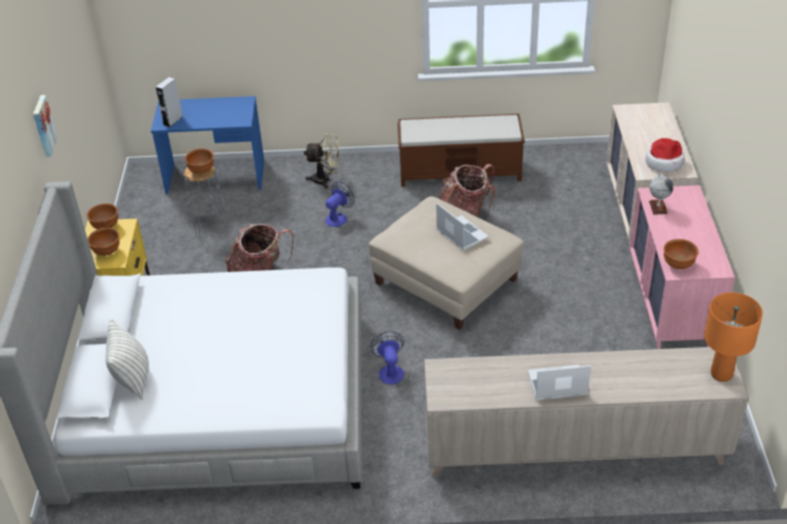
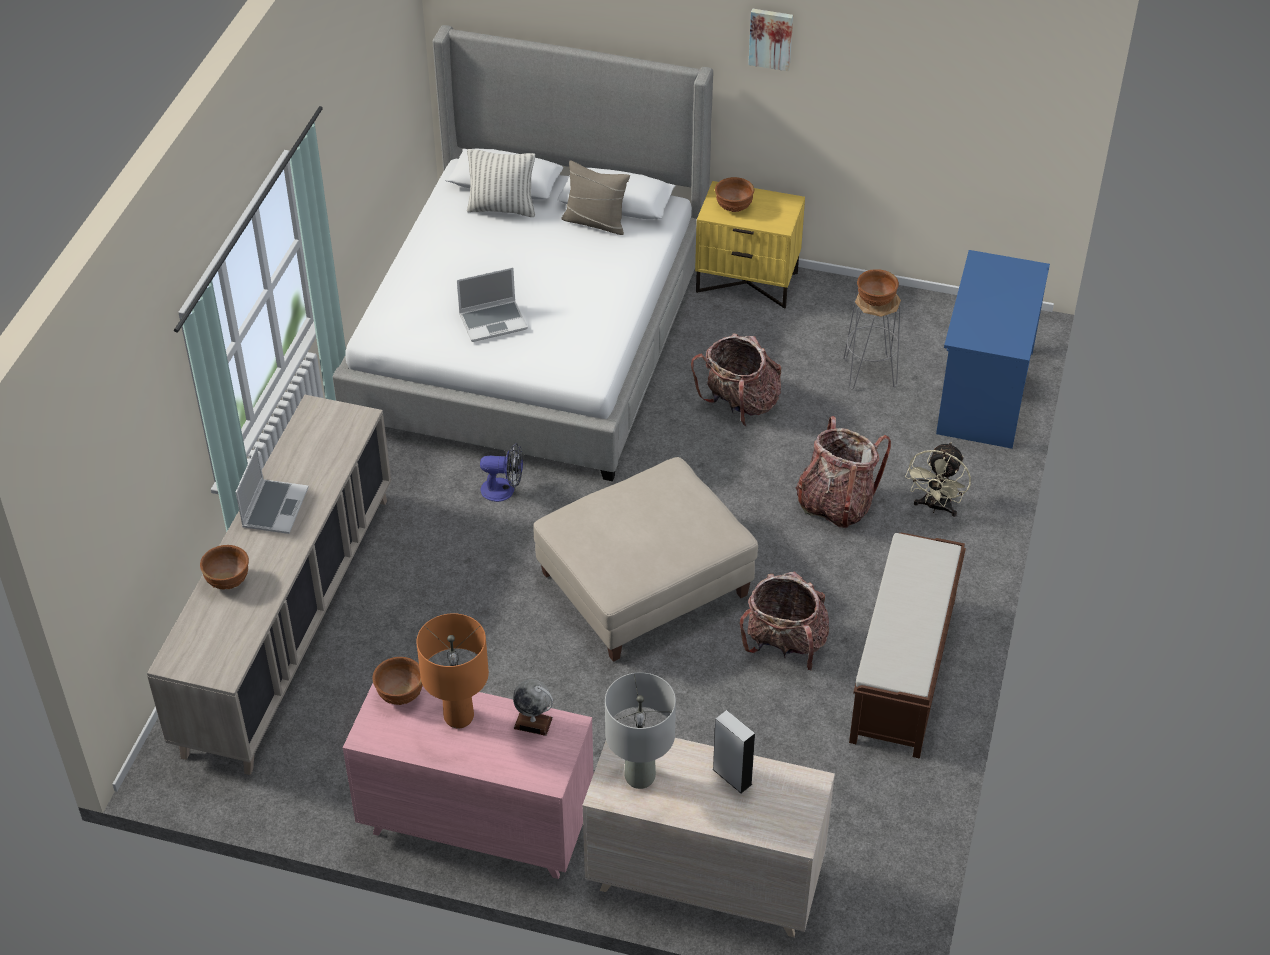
camera: 105 degrees right, 5 degrees up
brown bowl [87,203,118,229] -> brown bowl moved to [200,545,249,590]
grey speaker [156,77,183,127] -> grey speaker moved to [712,710,755,793]
fan [325,182,355,227] -> backpack [796,416,891,528]
laptop [436,203,489,251] -> laptop moved to [457,267,528,342]
hat [645,138,685,172] -> grey table lamp [605,672,676,789]
orange table lamp [704,292,763,382] -> orange table lamp moved to [416,613,489,728]
none -> beige pillow [561,160,630,235]

